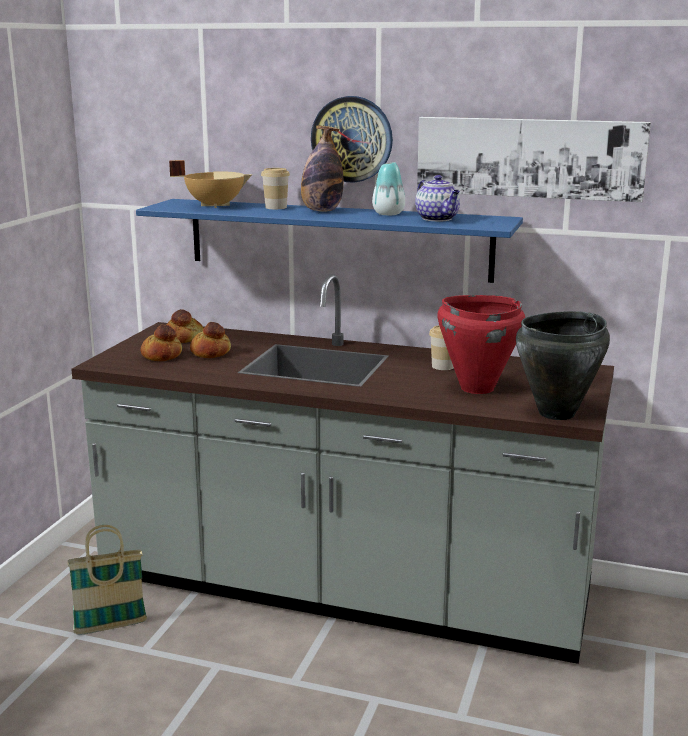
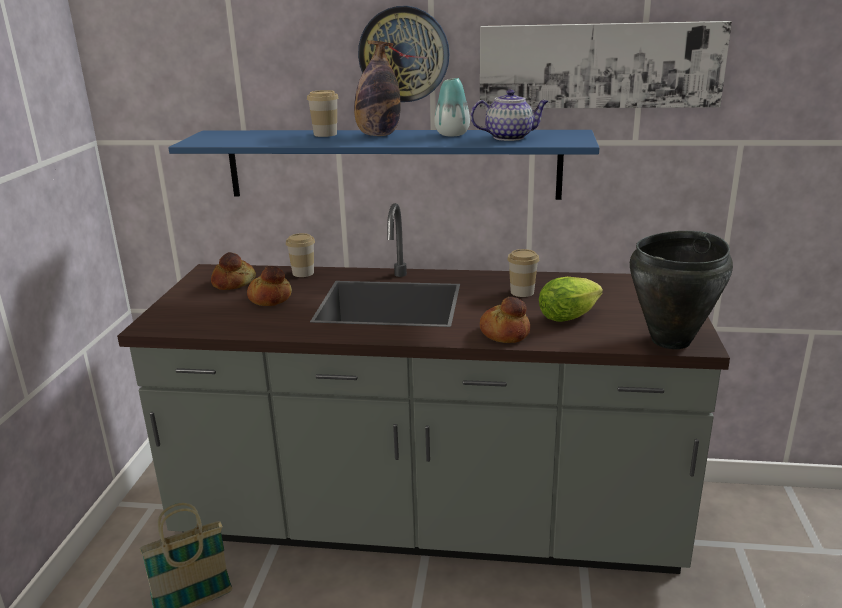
camera: 10 degrees left, 5 degrees up
bread [140,324,182,361] -> bread moved to [480,297,530,343]
beige cooking pot [169,160,252,208] -> none
teapot [415,175,460,222] -> teapot turned 60 degrees counterclockwise [471,90,549,141]
red cooking pot [437,295,525,394] -> lettuce [539,277,603,322]
none -> cup [286,233,315,277]

